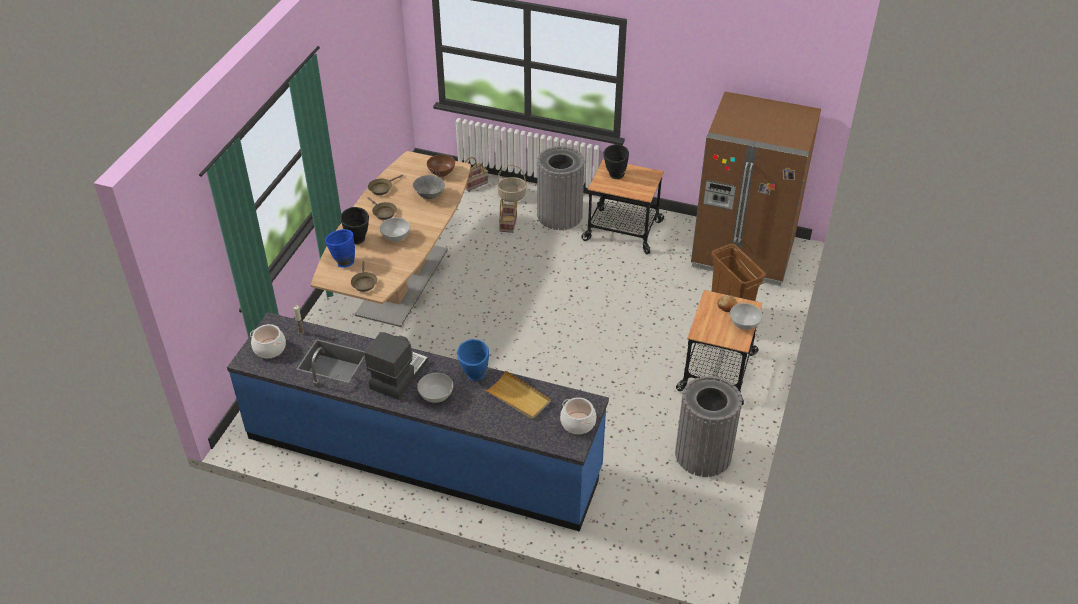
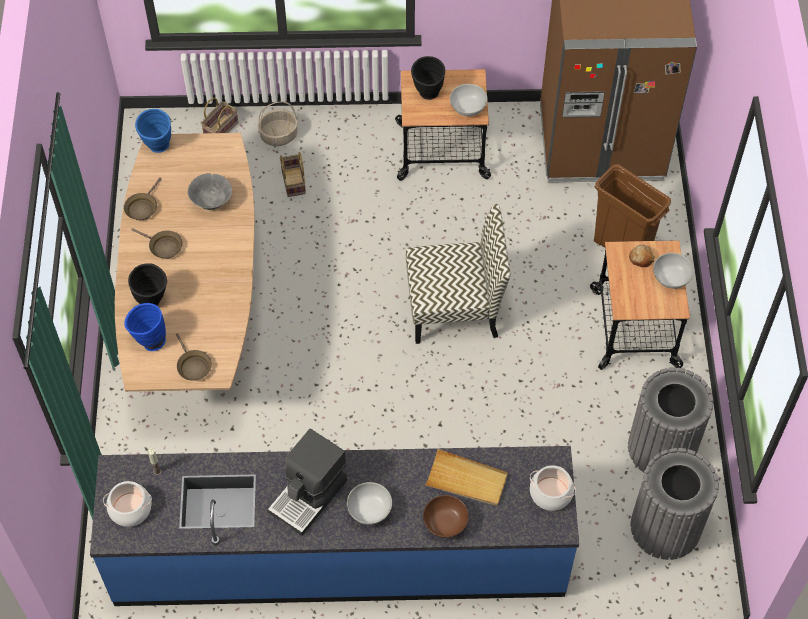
camera: 20 degrees left, 15 degrees up
coffee machine [364,332,428,400] -> coffee machine turned 150 degrees counterclockwise [267,428,347,536]
white bowl [380,218,410,242] -> white bowl moved to [450,84,487,116]
brown bowl [427,154,455,177] -> brown bowl moved to [423,495,469,538]
blue vase [457,339,489,381] -> blue vase moved to [135,109,171,153]
grey trash can [537,146,585,230] -> grey trash can moved to [630,448,719,560]
none -> chair [406,204,510,344]

